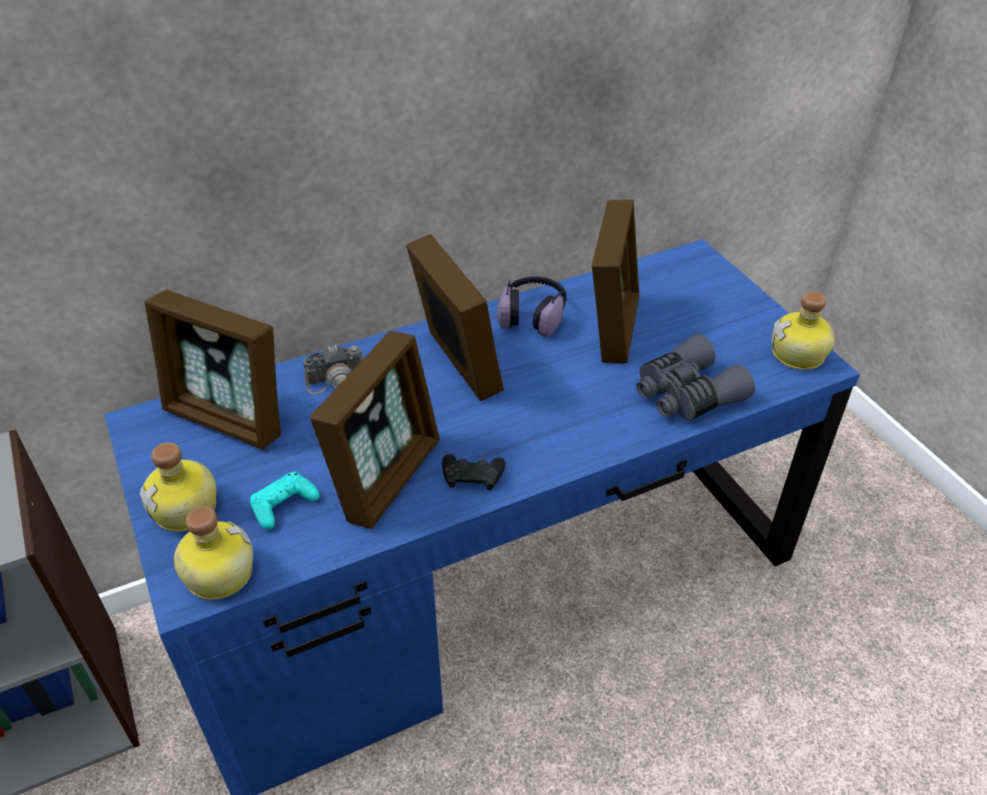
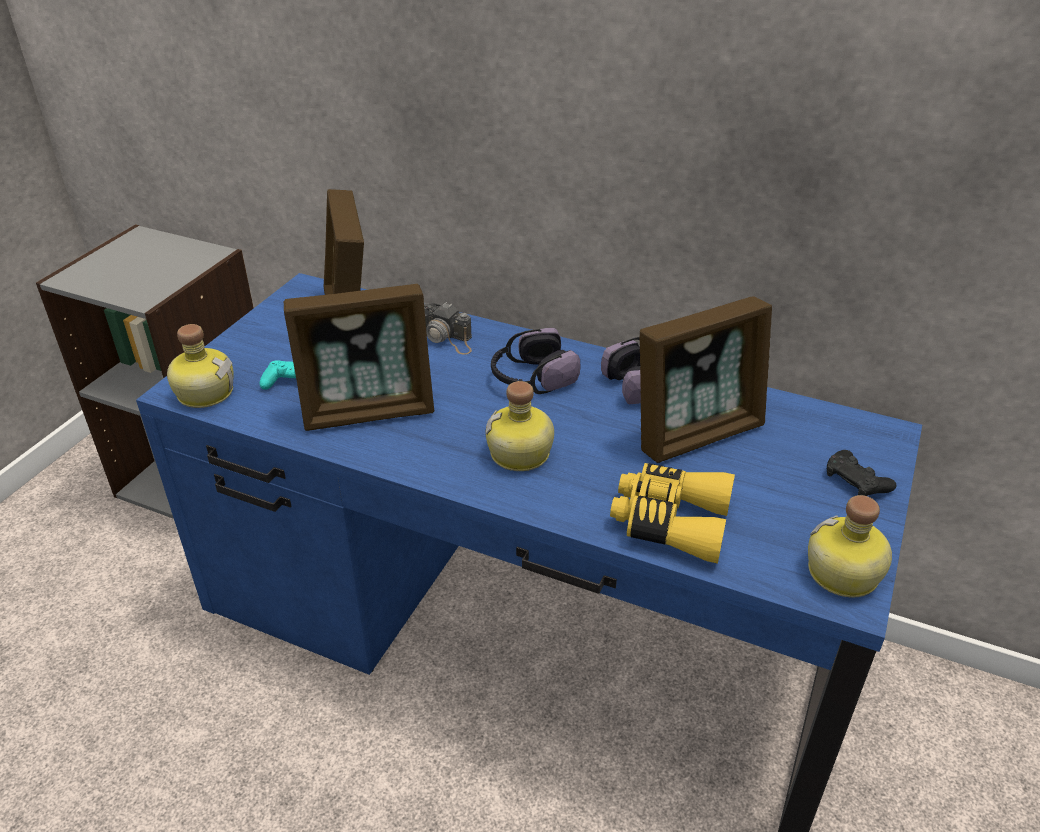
camera: 50 degrees right, 5 degrees down
bottle [140,442,216,532] -> bottle moved to [486,381,554,471]
picture frame [406,234,504,401] -> headphones [491,328,581,394]
black game controller [442,454,506,491] -> black game controller moved to [827,450,896,496]
grey binoculars [636,334,755,421] -> yellow binoculars [610,463,735,564]

